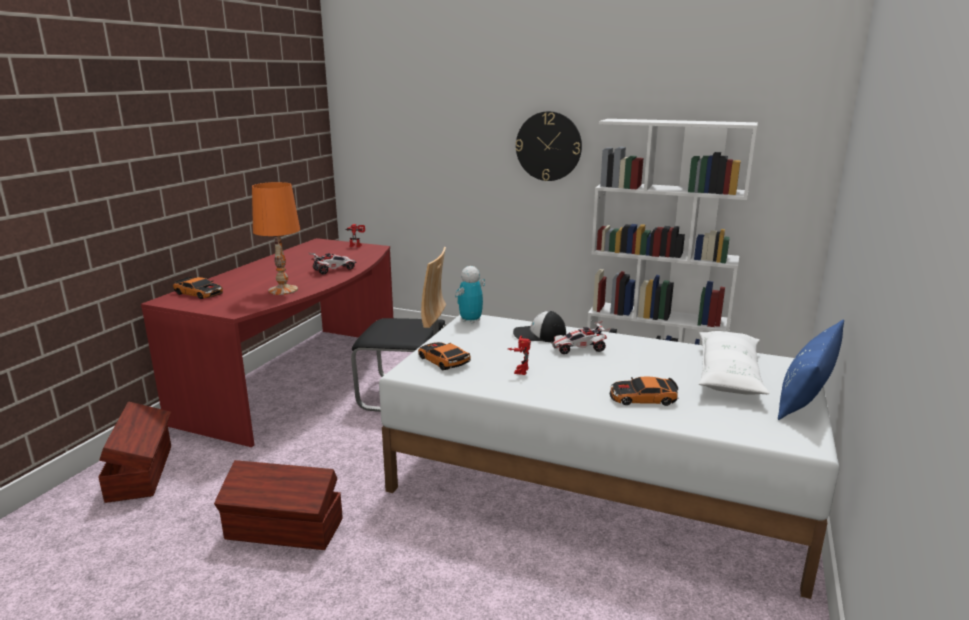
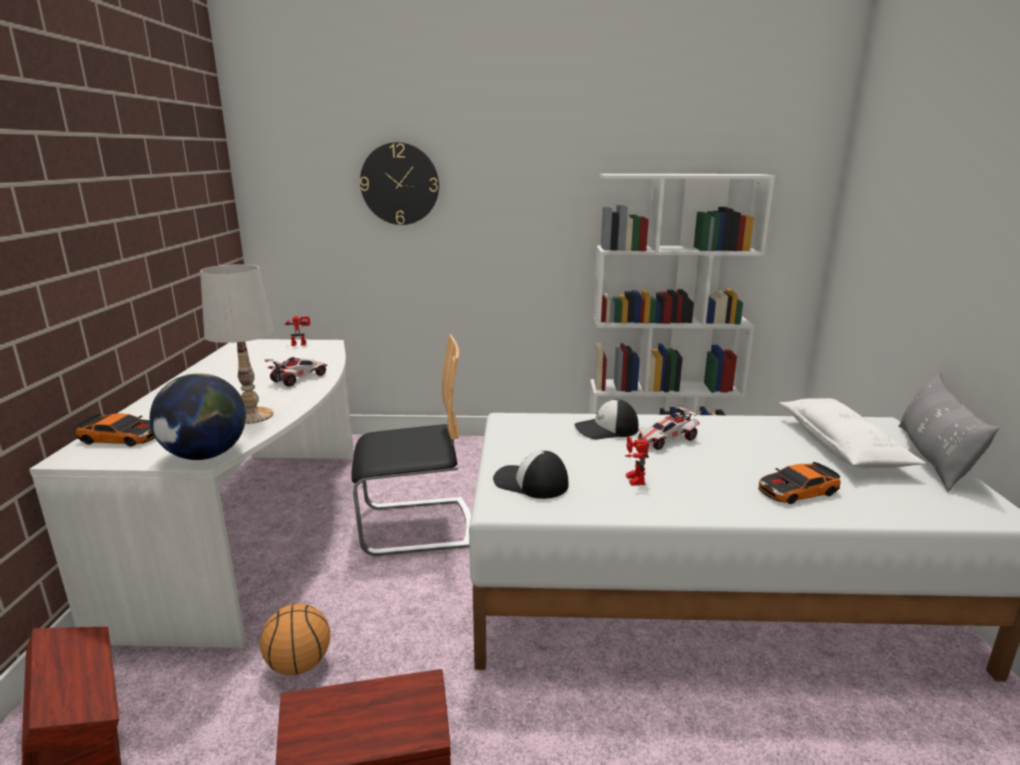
camera: 20 degrees left, 0 degrees up
red desk [141,238,393,447] -> white desk [29,339,354,648]
orange table lamp [252,182,300,295] -> white table lamp [200,264,274,424]
toy car [418,342,471,370] -> cap [493,451,568,499]
toy robot [455,266,485,324] -> none
wall clock [516,111,582,181] -> wall clock moved to [360,142,439,225]
blue pillow [778,320,844,420] -> grey pillow [899,371,999,492]
none -> globe [150,373,246,460]
none -> basketball [260,603,330,675]

